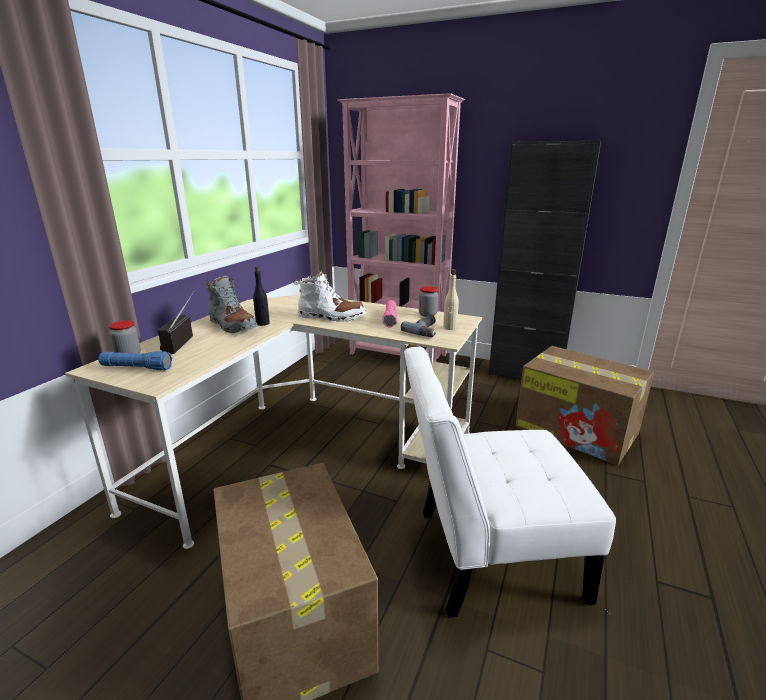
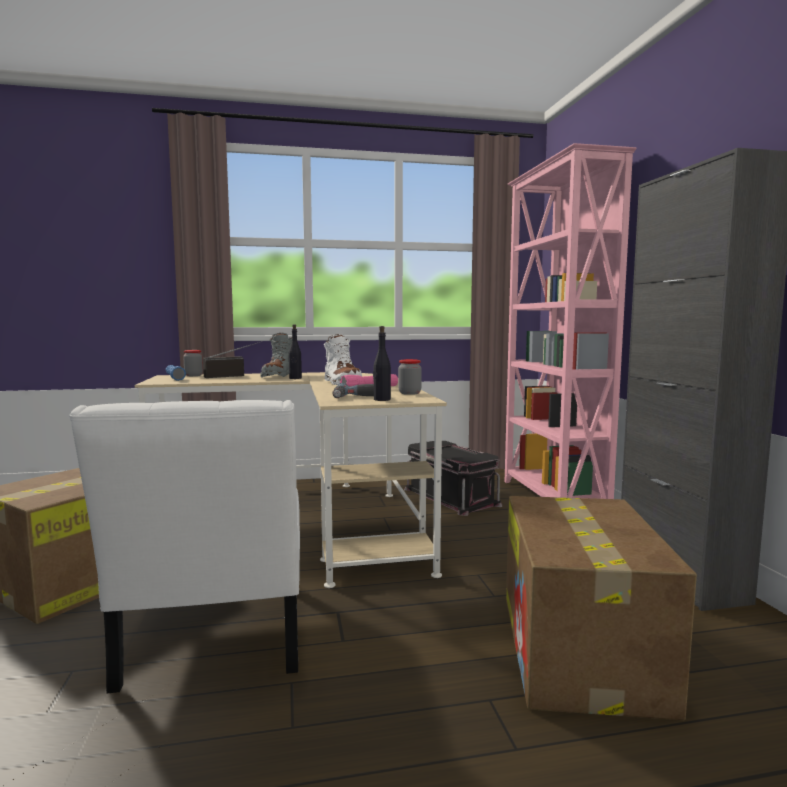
camera: 55 degrees right, 15 degrees down
white chair [404,346,616,617] -> white chair turned 150 degrees counterclockwise [69,400,300,693]
beige bottle [443,269,459,330] -> black bottle [373,326,391,401]
none -> black storage box [404,441,502,516]

